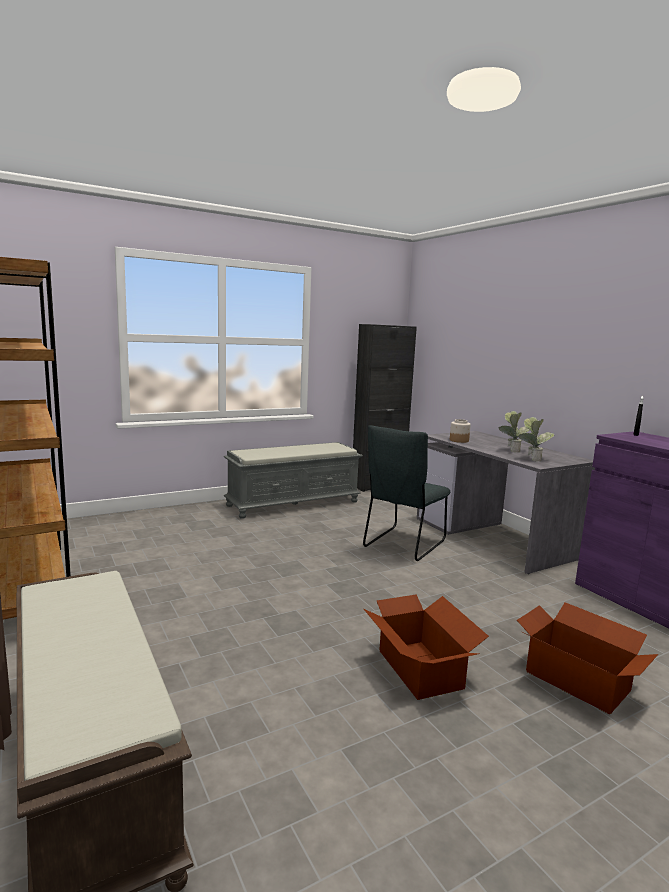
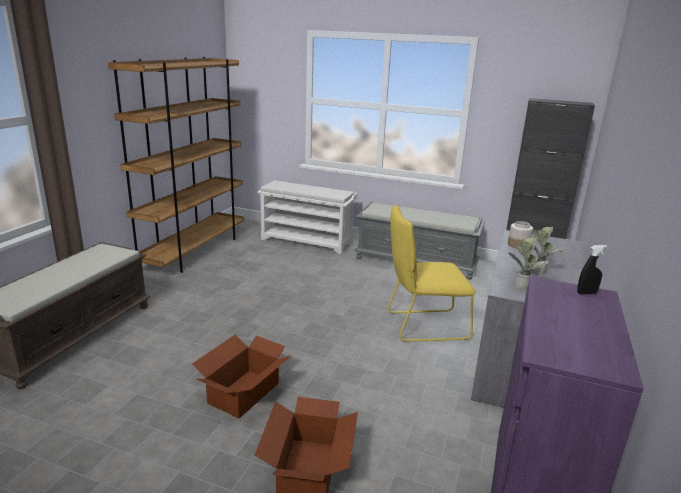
camera: 50 degrees right, 10 degrees up
grey chair [363,425,450,561] -> yellow chair [387,205,476,341]
none -> white shoe rack [257,180,358,254]

